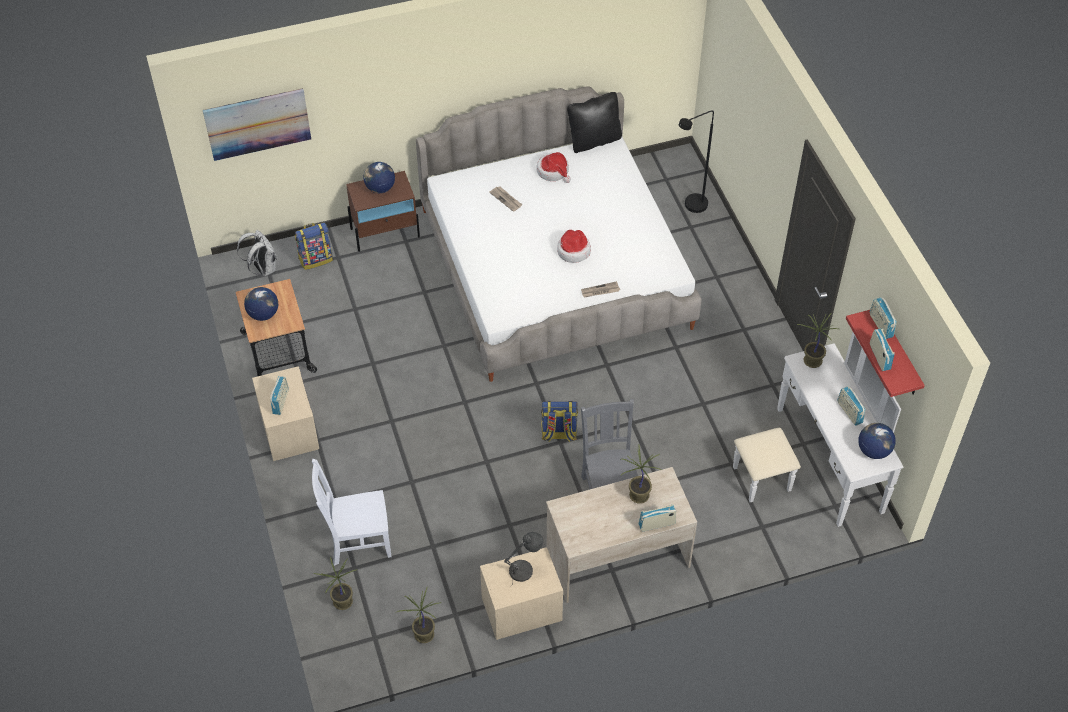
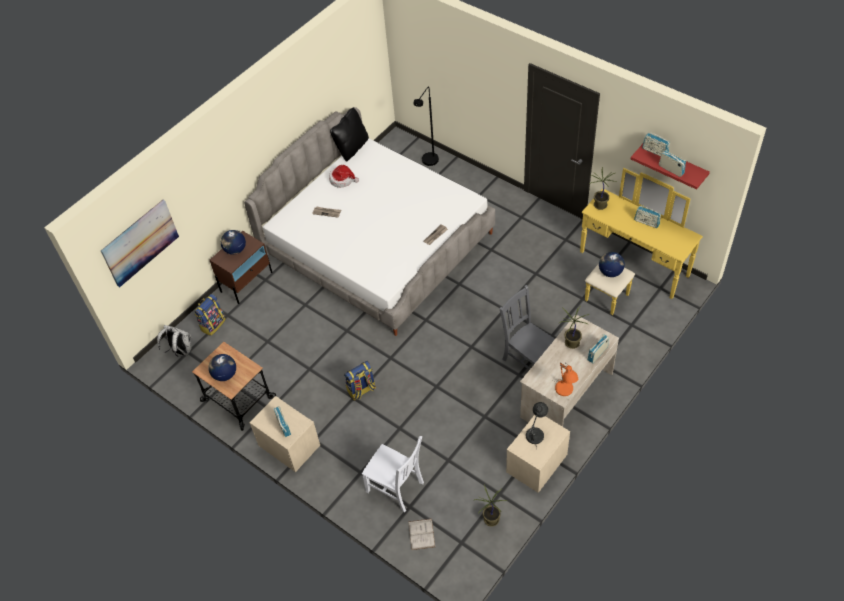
camera: 30 degrees left, 0 degrees up
white chair [312,459,392,566] -> white chair turned 105 degrees counterclockwise [362,436,424,512]
potted plant [314,557,358,610] -> white book [409,519,435,550]
backpack [541,401,578,442] -> backpack moved to [344,361,376,400]
hat [557,230,591,263] -> none
white dresser [733,332,903,527] -> yellow dresser [580,168,703,315]
globe [858,423,896,459] -> globe moved to [599,252,625,277]
none -> orange table lamp [553,363,578,396]

